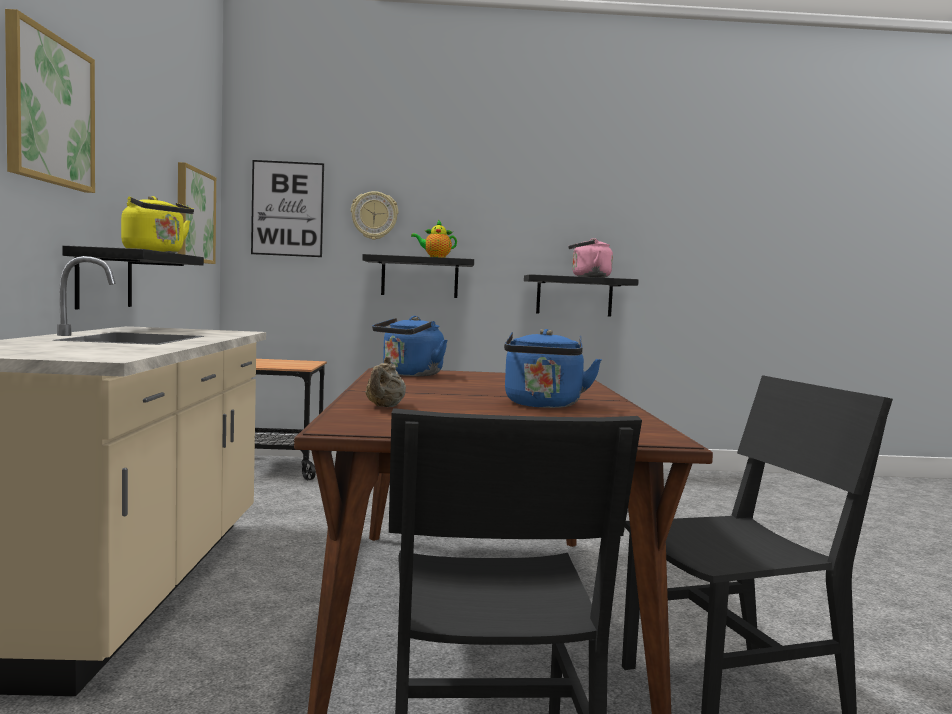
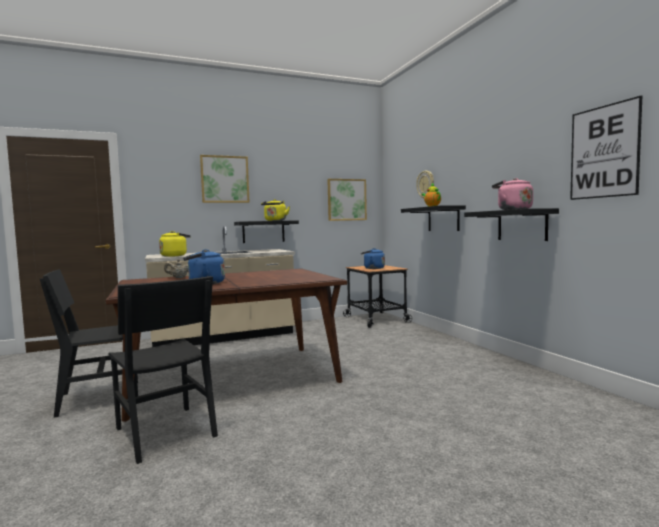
camera: 70 degrees right, 0 degrees up
picture [251,160,324,257] -> picture moved to [570,95,642,200]
blue kettle [372,316,448,376] -> blue kettle moved to [361,248,385,269]
none -> yellow kettle [159,231,191,257]

